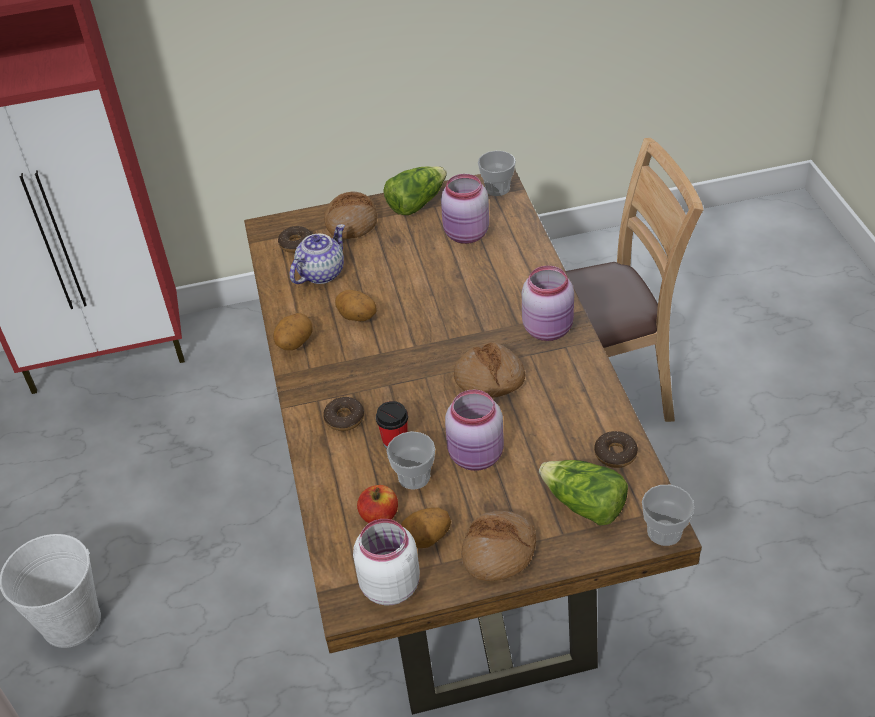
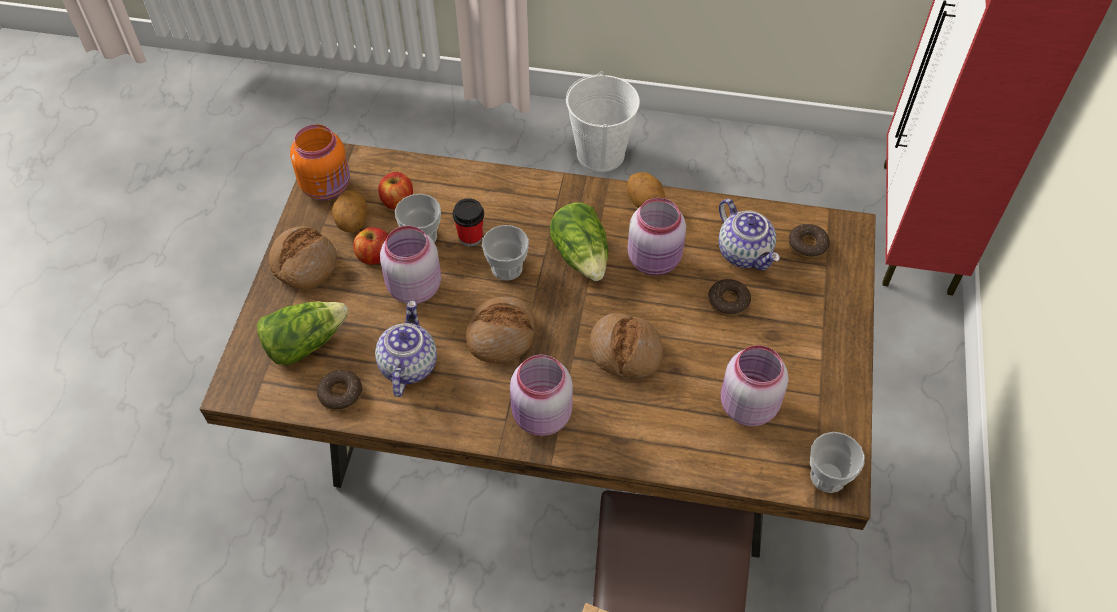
camera: 110 degrees right, 10 degrees up
donut [323,397,364,431] -> donut moved to [708,279,751,317]
bread [324,192,377,239] -> bread moved to [589,313,663,378]
potato [335,290,377,321] -> pink jar [627,198,686,276]
white jar [353,519,420,605] -> orange jar [290,124,350,201]
lettuce [383,166,447,215] -> lettuce moved to [550,202,608,281]
cup [642,485,694,546] -> cup moved to [482,225,529,281]
none -> apple [353,227,388,265]
none -> teapot [375,301,437,397]

